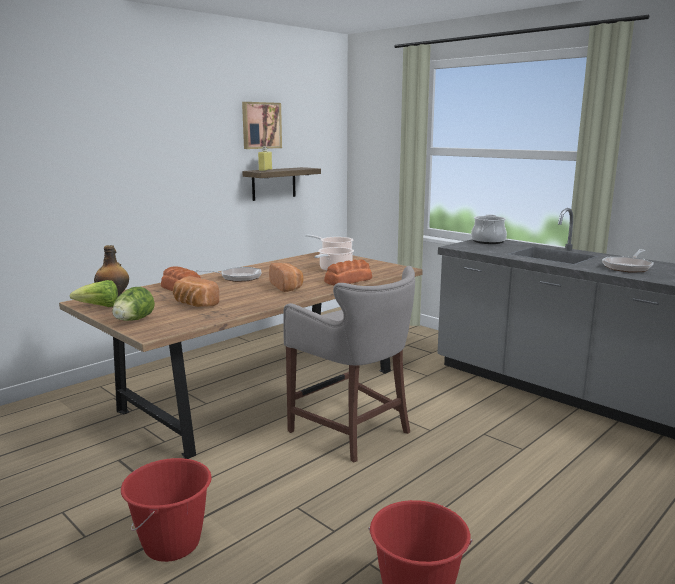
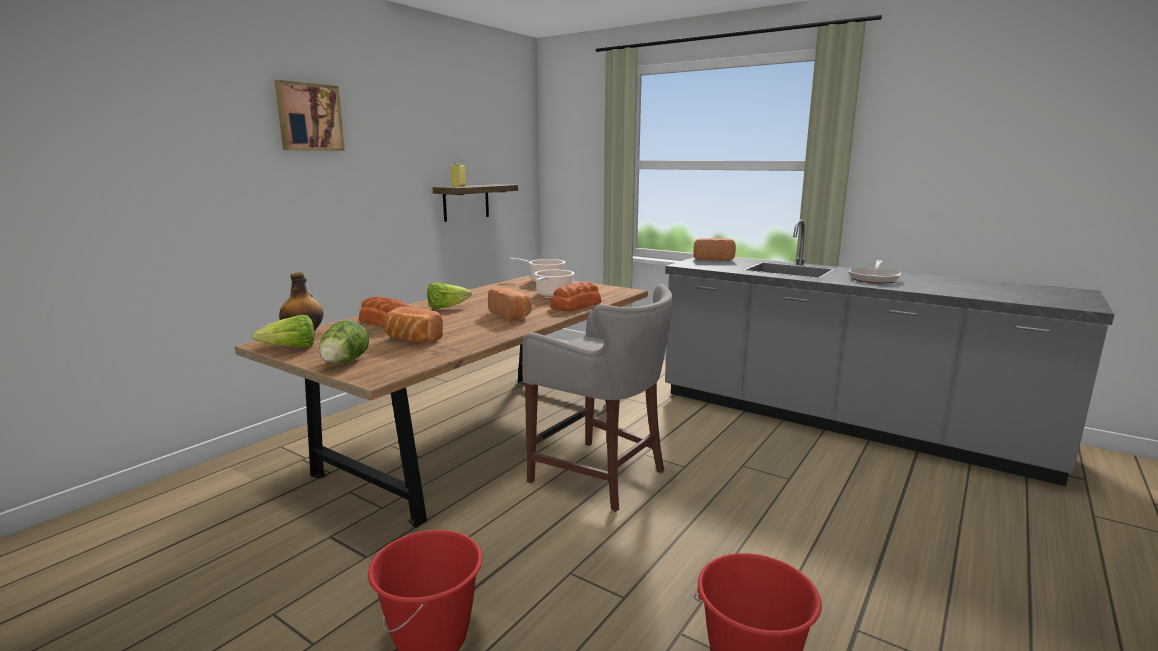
camera: 10 degrees left, 0 degrees up
frying pan [192,267,261,282] -> lettuce [427,282,472,309]
picture [242,102,282,149] -> picture moved to [275,80,345,151]
cooking pot [471,215,507,244] -> bread [693,238,736,260]

